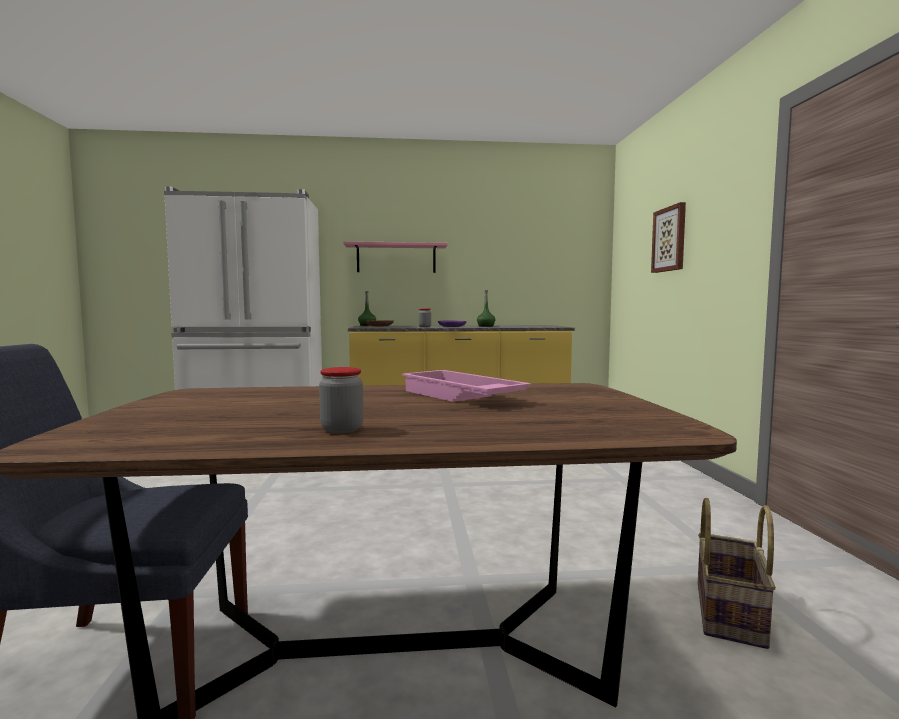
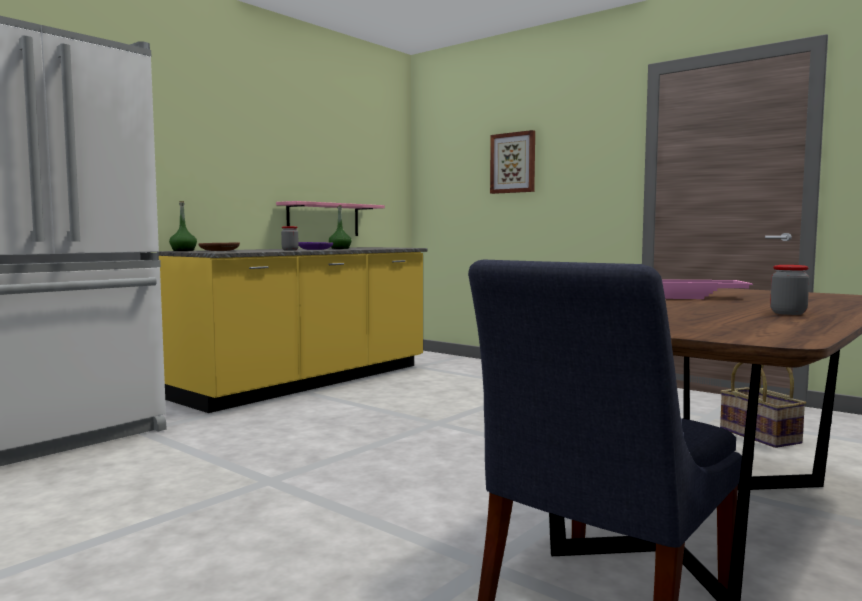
camera: 45 degrees left, 0 degrees up
pink shelf [343,241,448,273] -> pink shelf moved to [276,201,385,236]

